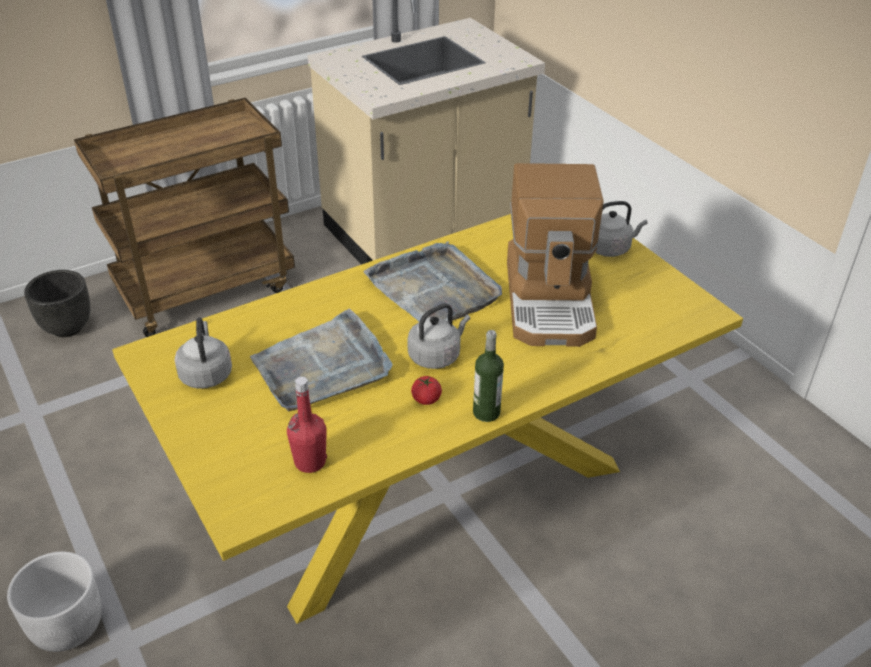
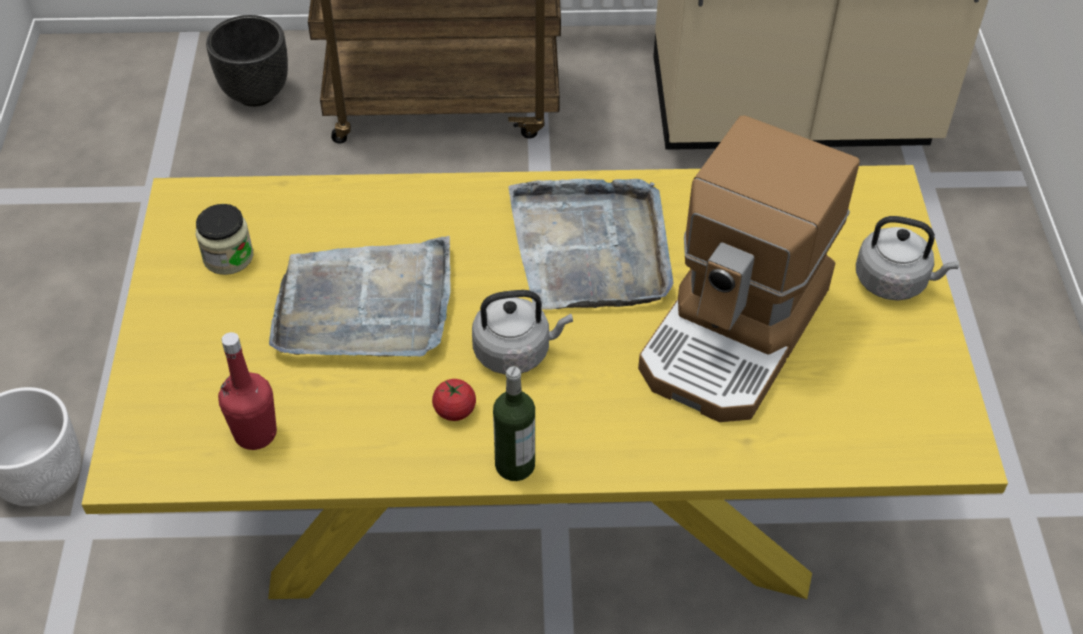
camera: 30 degrees right, 10 degrees up
grey kettle [174,317,232,389] -> jar [196,204,253,275]

